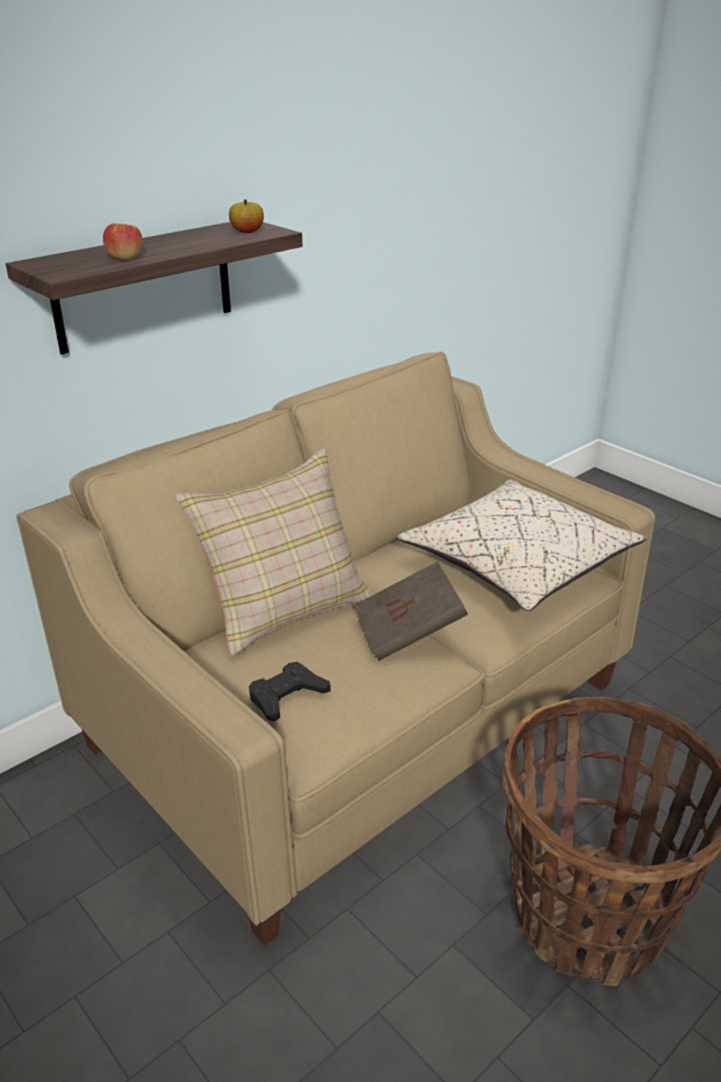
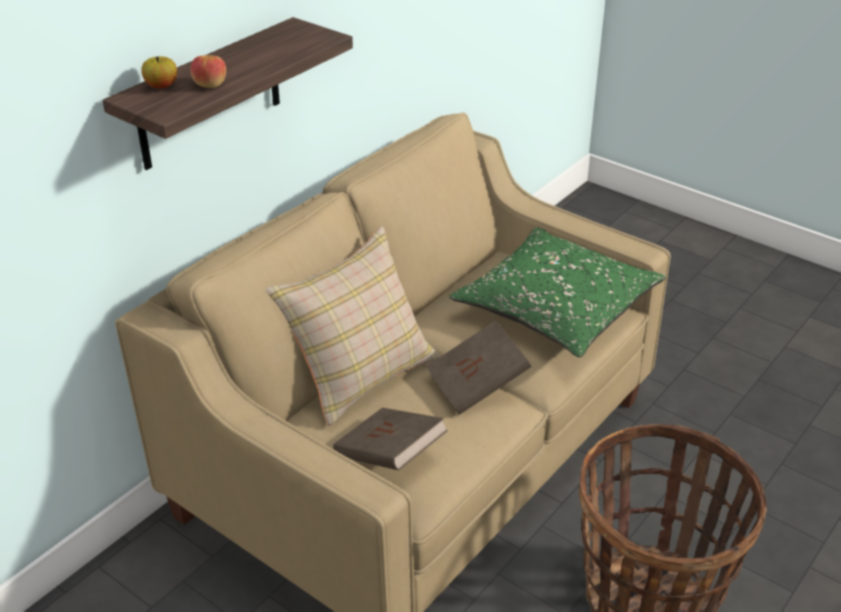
camera: 10 degrees left, 5 degrees up
apple [229,200,264,233] -> apple moved to [141,56,177,88]
black game controller [249,662,331,722] -> brown book [333,408,448,470]
beige pillow [397,479,647,611] -> green pillow [449,227,666,357]

